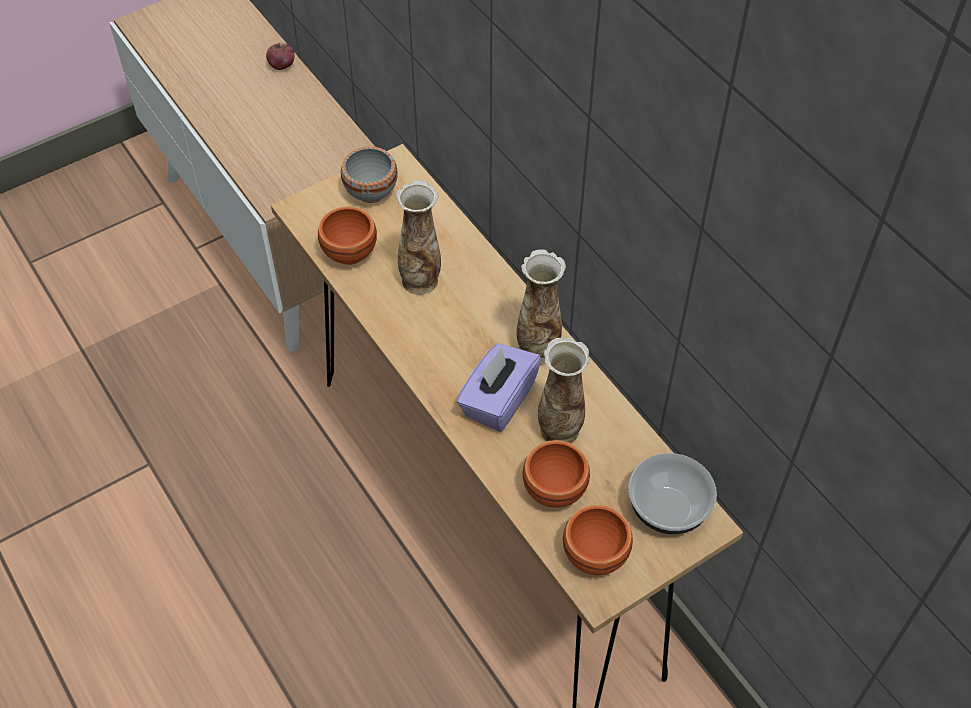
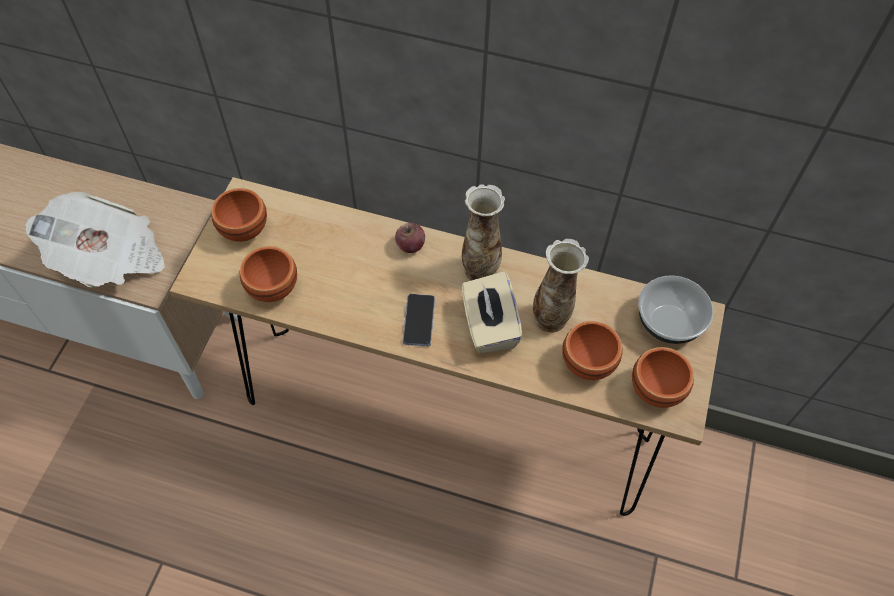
camera: 40 degrees left, 5 degrees up
apple [266,43,295,70] -> apple moved to [395,223,425,253]
grey bowl [341,146,398,203] -> brown bowl [211,188,267,242]
vase [396,180,441,295] -> none
purple tissue box [456,343,541,432] -> beige tissue box [462,271,523,354]
none -> newspaper [26,192,165,288]
none -> phone [402,294,435,347]

